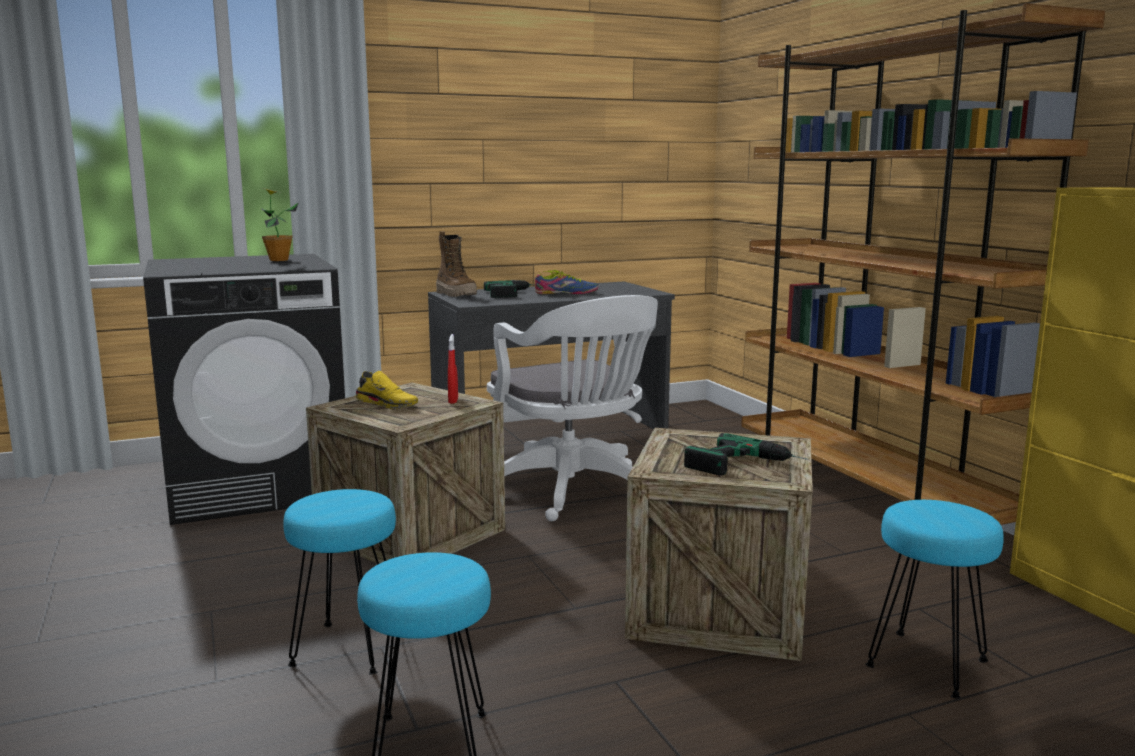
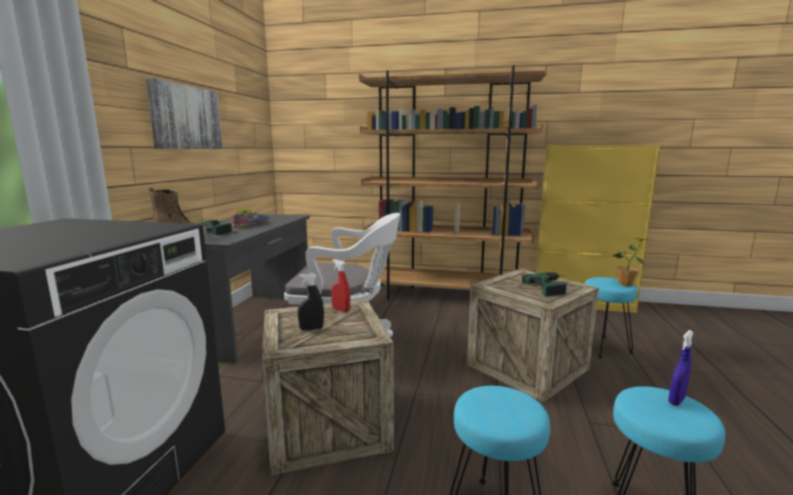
camera: 55 degrees left, 0 degrees up
potted plant [261,188,298,261] -> potted plant moved to [613,238,648,286]
yellow shoe [355,371,418,409] -> black spray bottle [298,274,324,330]
none -> picture [146,78,223,149]
none -> blue spray bottle [668,330,693,406]

